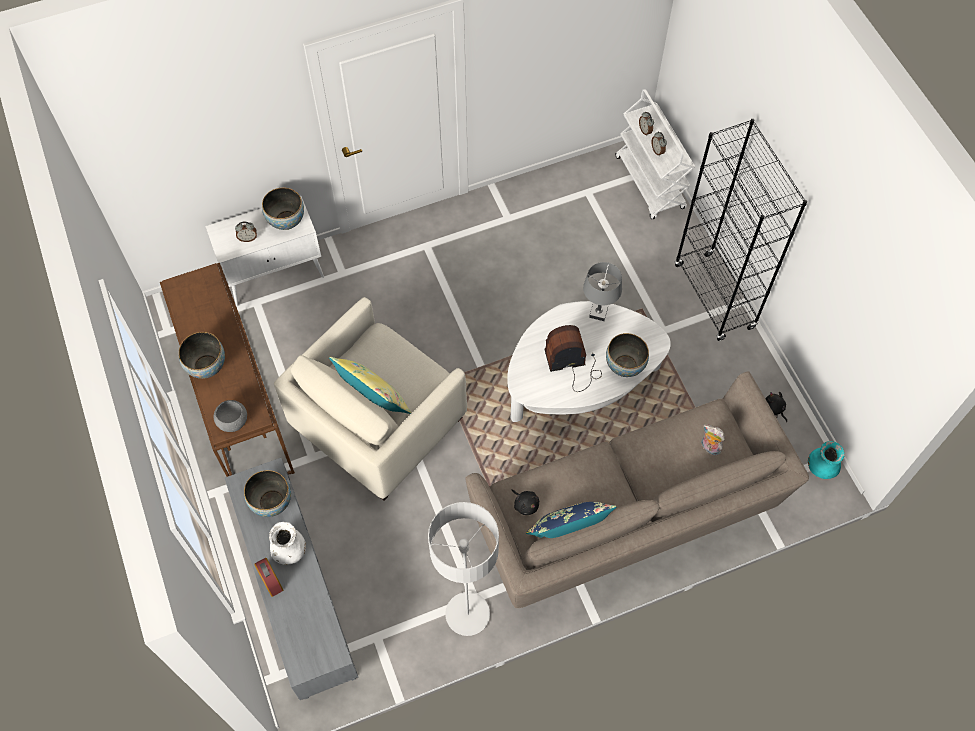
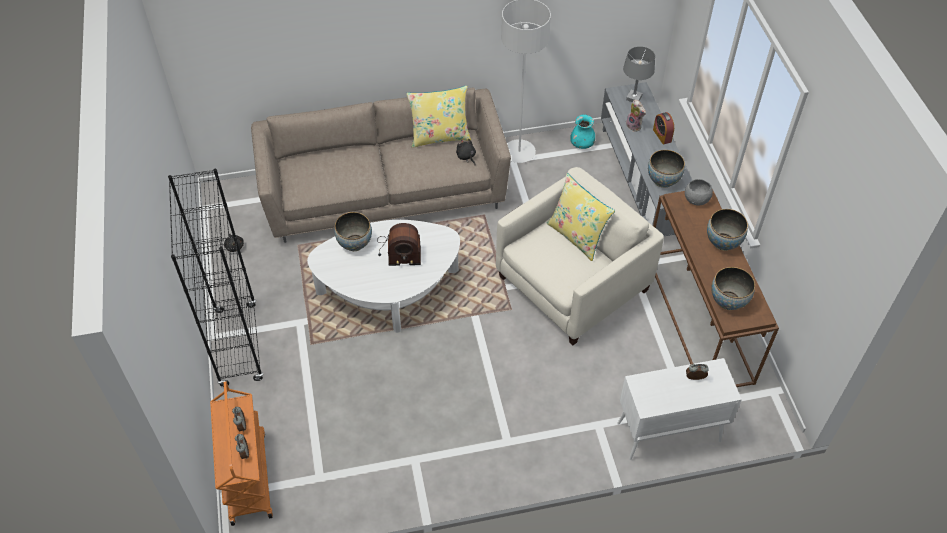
camera: 170 degrees left, 10 degrees down
bowl [262,188,304,230] -> bowl moved to [711,267,755,310]
white vase [269,522,306,565] -> none
blue pillow [526,502,616,538] -> yellow pillow [406,85,471,148]
grey table lamp [583,262,622,321] -> grey table lamp moved to [623,46,655,102]
white cart [615,89,695,219] -> orange cart [210,381,273,526]
plush toy [701,424,725,455] -> plush toy moved to [626,100,646,132]
turquoise vase [808,441,845,479] -> turquoise vase moved to [570,115,595,149]

